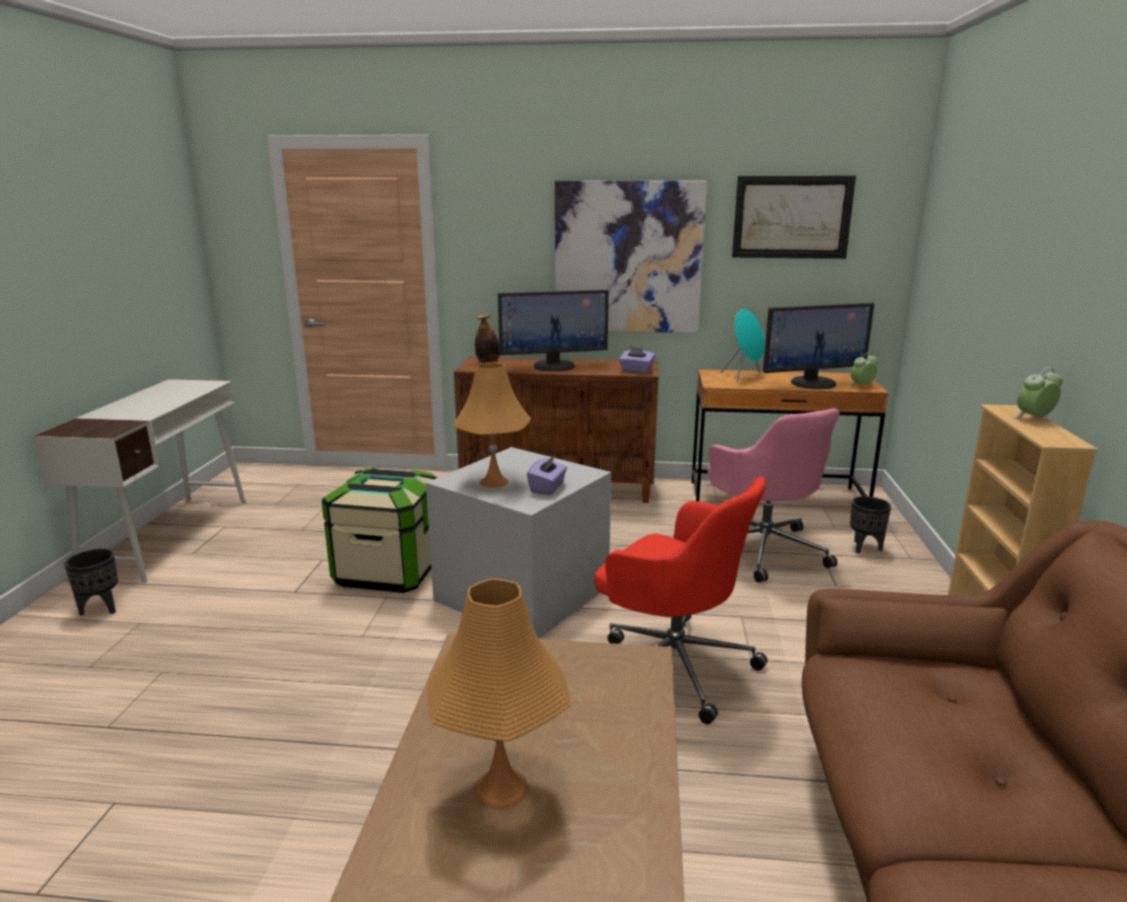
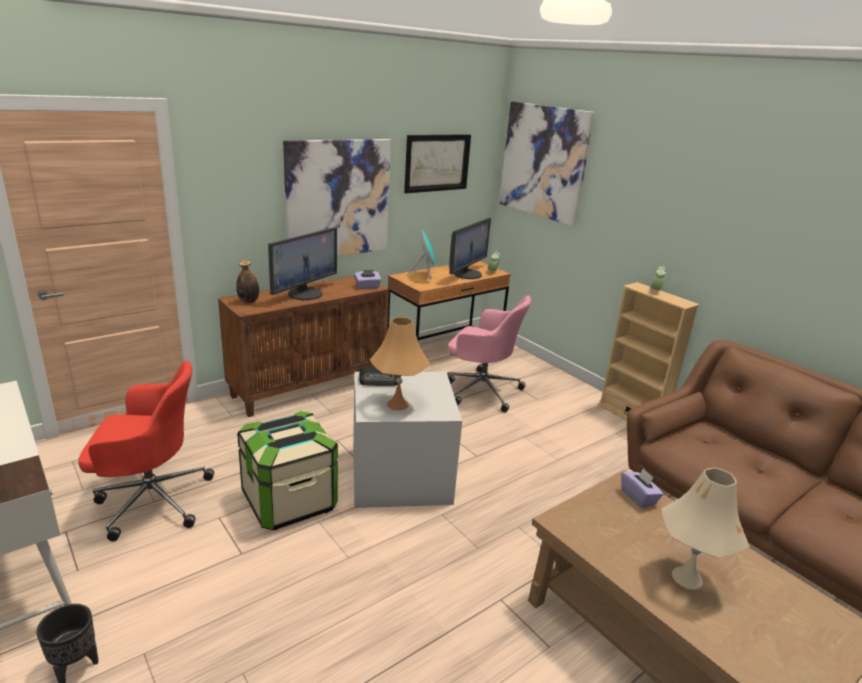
camera: 45 degrees left, 5 degrees up
orange table lamp [428,578,571,809] -> beige table lamp [661,468,749,590]
purple tissue box [527,454,567,495] -> purple tissue box moved to [621,468,663,508]
red office chair [594,477,768,724] -> red office chair moved to [78,361,214,541]
black planter [850,496,891,554] -> none
none -> radio [359,366,398,386]
none -> picture [499,101,595,226]

